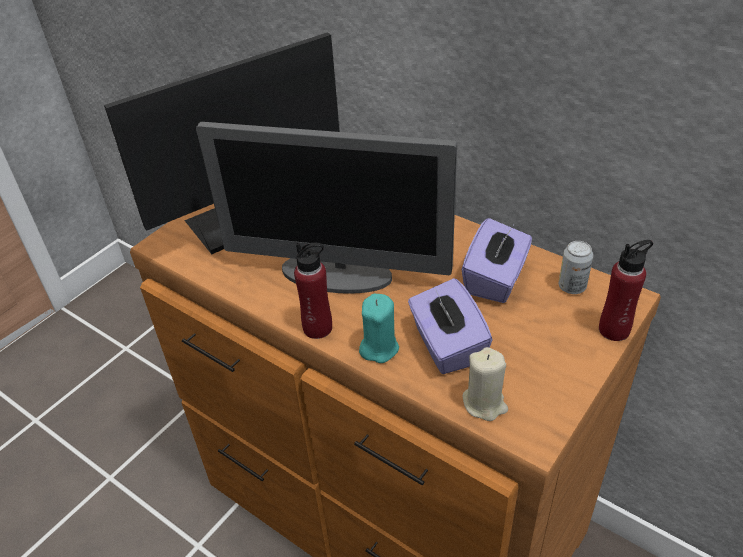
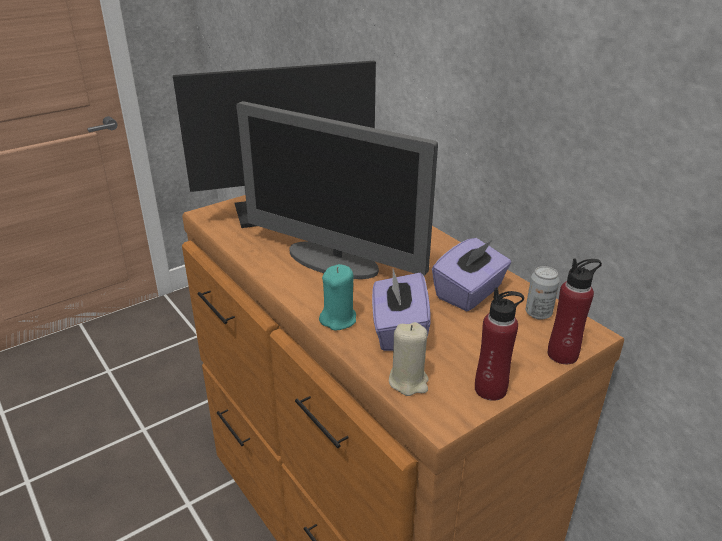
camera: 15 degrees right, 10 degrees down
red bottle [294,242,332,339] -> red bottle moved to [475,287,524,401]

